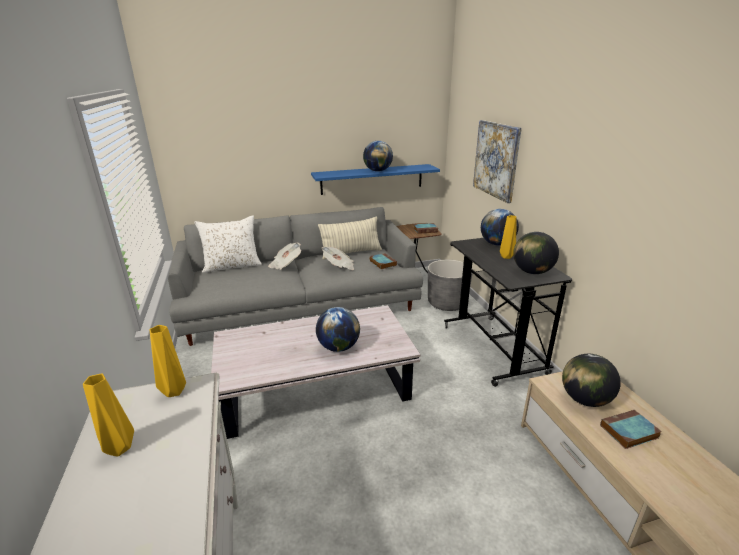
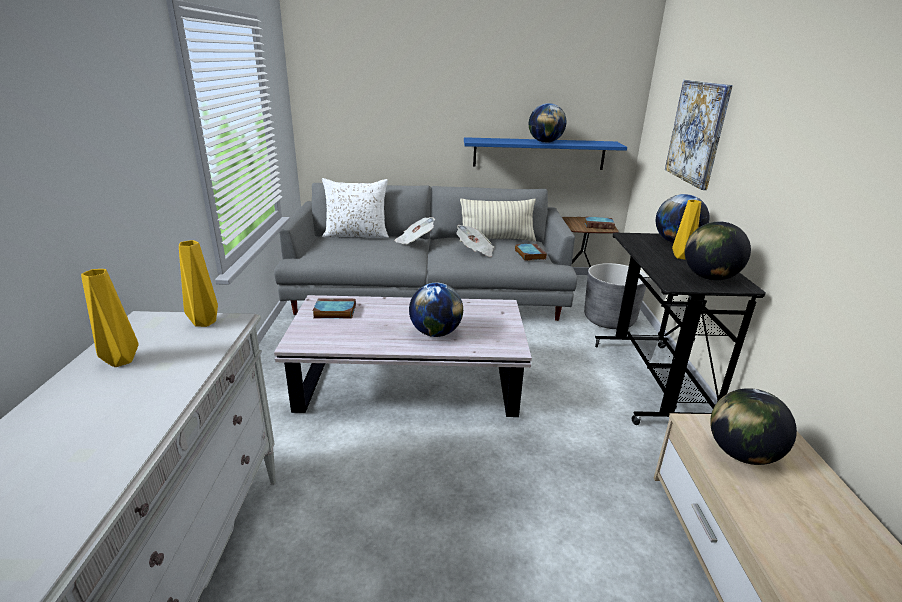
camera: 15 degrees right, 0 degrees up
book [600,410,662,449] -> book moved to [312,298,356,319]

